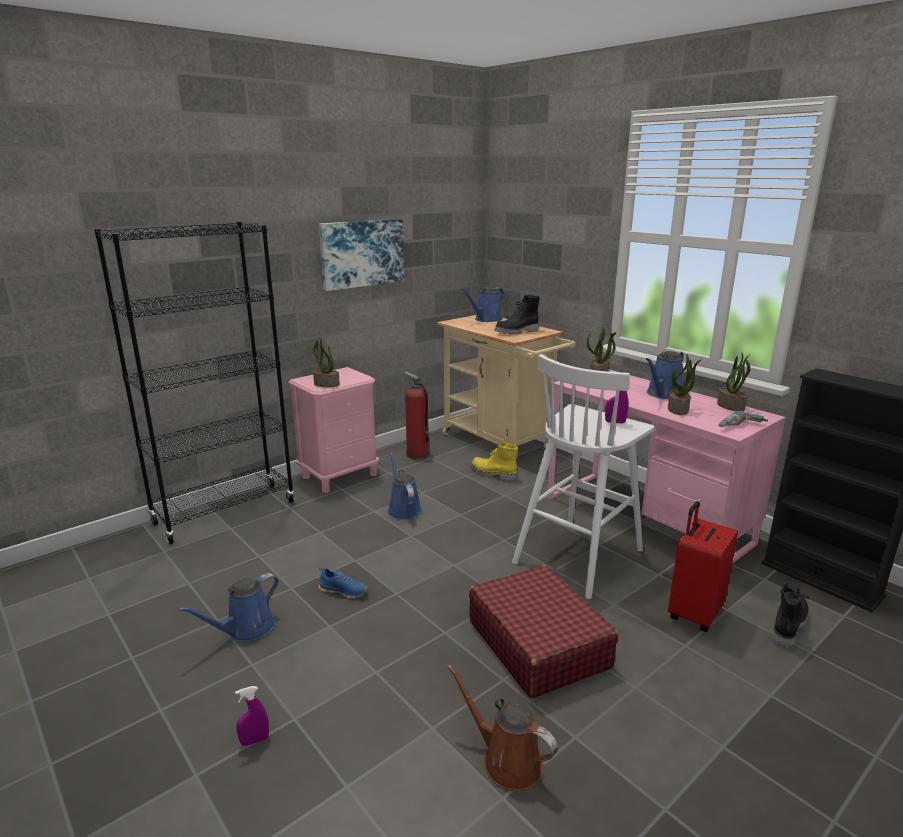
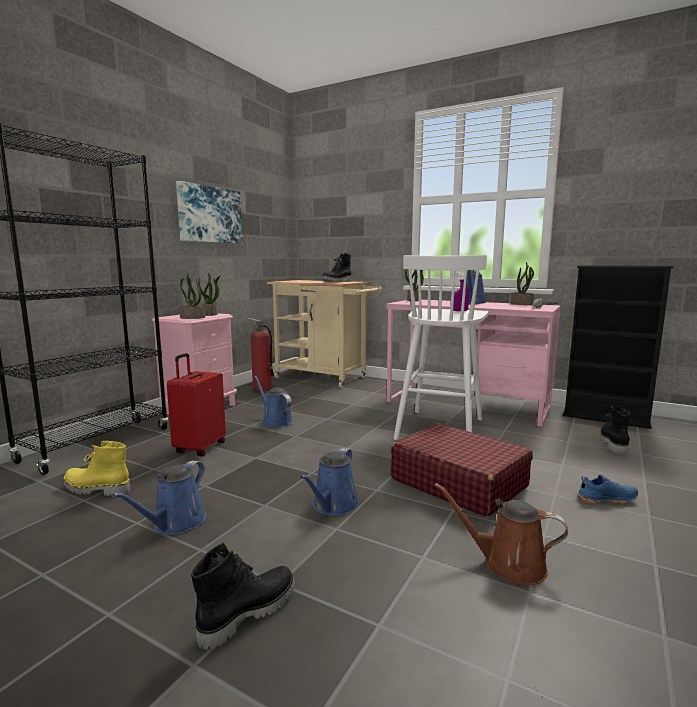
camera: 20 degrees left, 10 degrees down
purple spray bottle [235,686,269,746] -> black boot [191,542,295,650]
blue shoe [319,567,368,598] -> blue shoe moved to [578,475,638,504]
blue watering can [461,287,504,322] -> blue watering can moved to [300,448,359,516]
yellow boot [471,442,518,481] -> yellow boot moved to [64,441,130,496]
potted plant [668,354,702,415] -> potted plant moved to [198,272,220,316]
red suitcase [668,501,738,632] -> red suitcase moved to [167,353,226,456]

